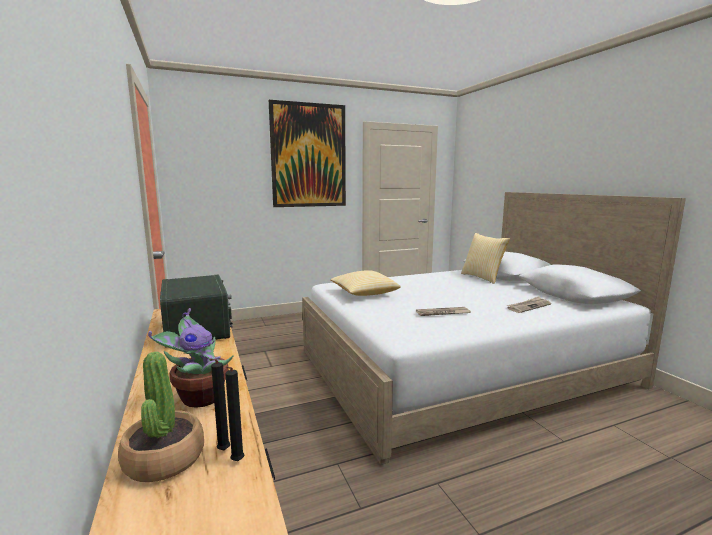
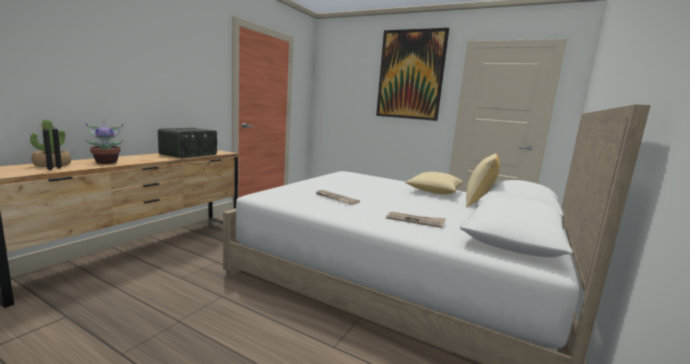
camera: 50 degrees right, 0 degrees up
pillow [330,270,401,296] -> pillow moved to [405,172,463,195]

